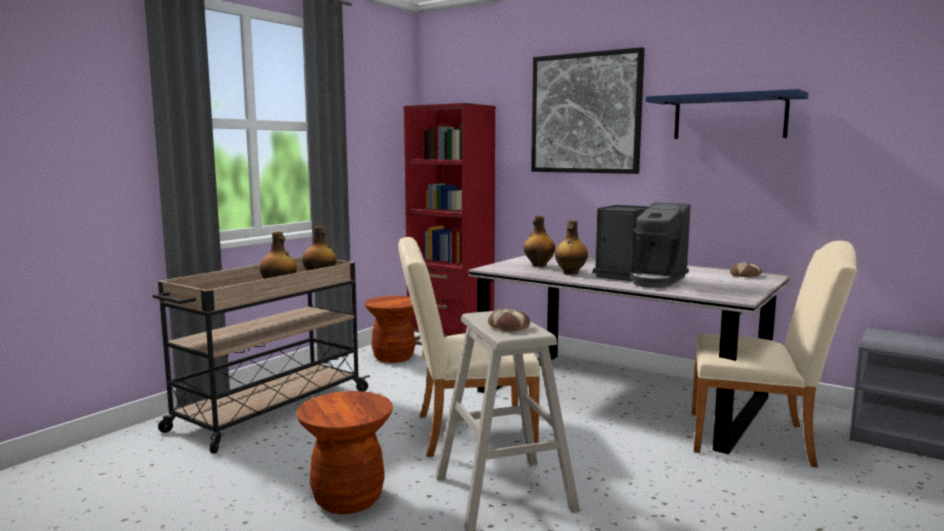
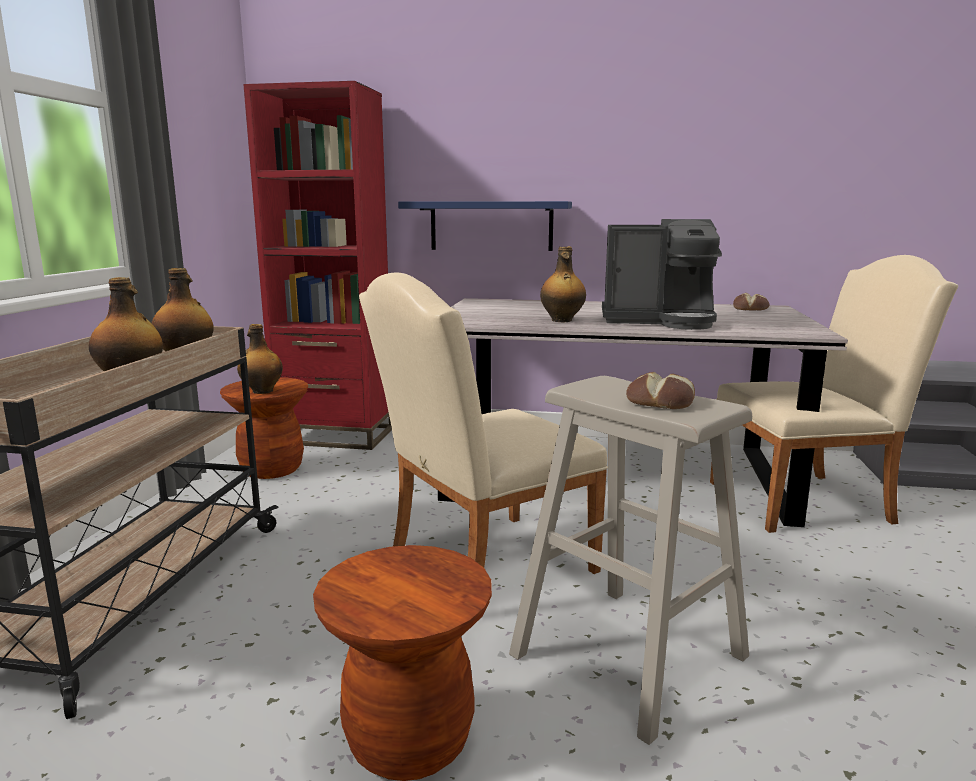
camera: 25 degrees left, 5 degrees up
bottle [524,216,555,267] -> bottle moved to [237,324,283,394]
picture [531,47,645,174] -> none
blue shelf [646,89,809,139] -> blue shelf moved to [398,201,572,251]

